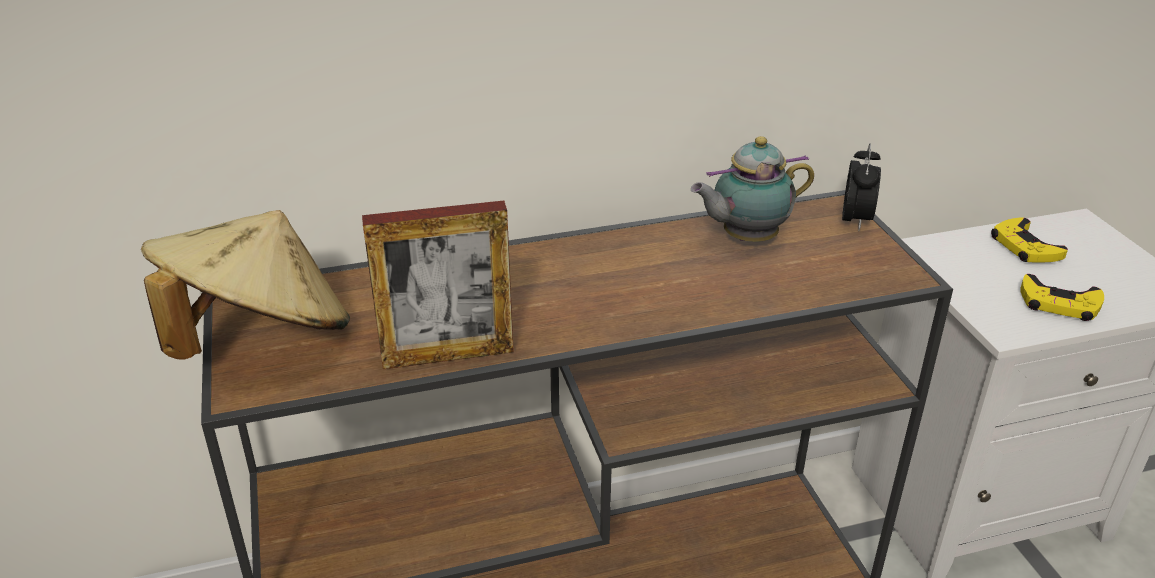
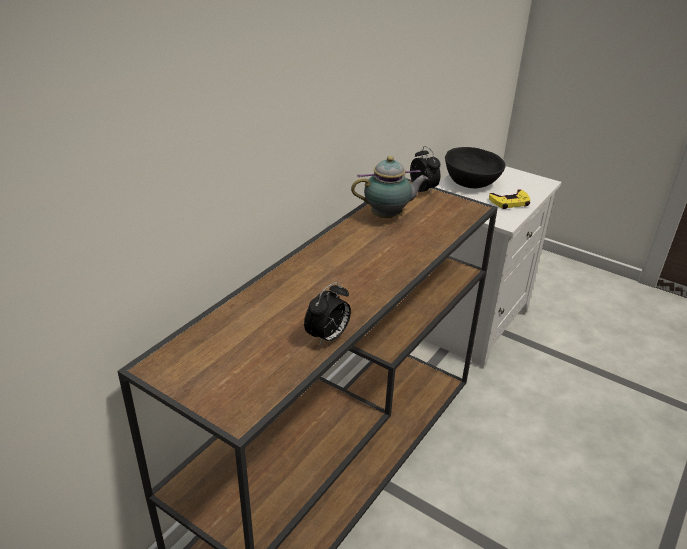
camera: 40 degrees left, 0 degrees up
beige hat [141,210,350,360] -> none
picture frame [362,201,514,369] -> alarm clock [304,282,351,347]
teapot [691,136,814,242] -> teapot turned 135 degrees counterclockwise [351,156,428,218]
yellow game controller [991,218,1068,263] -> black bowl [445,147,505,188]

